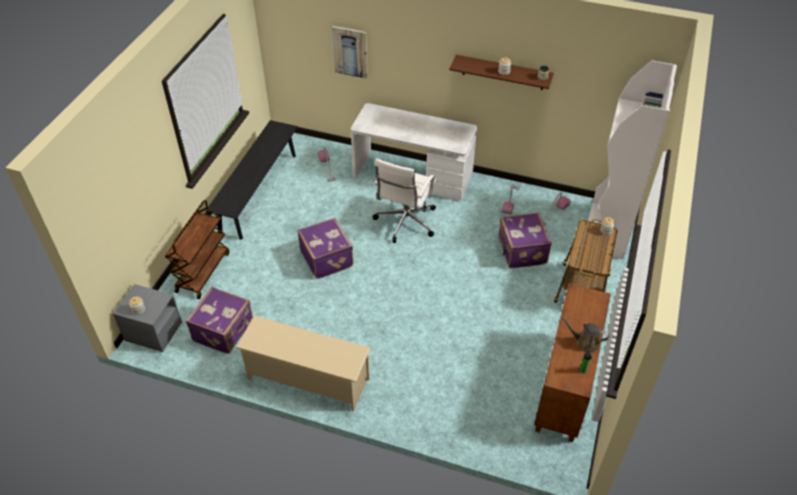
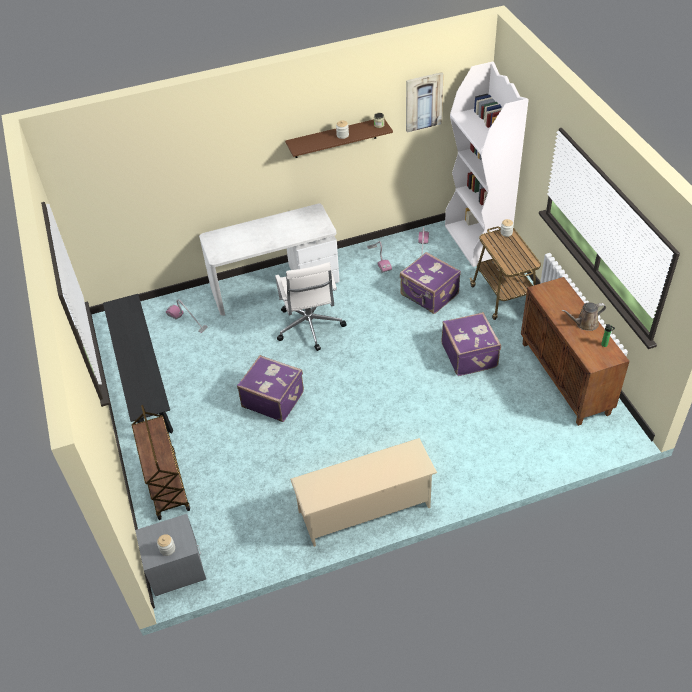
camera: 35 degrees left, 0 degrees up
purple suitcase [186,287,253,354] -> purple suitcase moved to [441,312,501,376]
picture [332,26,368,79] -> picture moved to [406,72,444,133]

